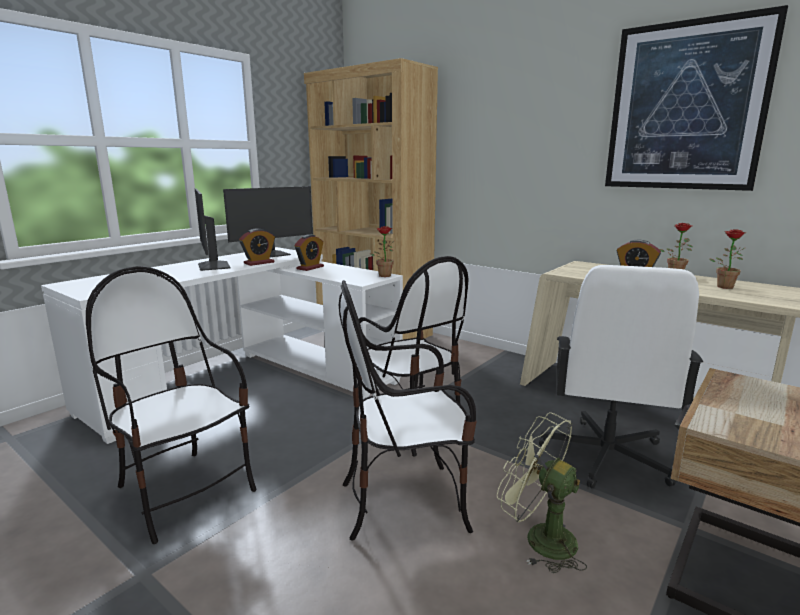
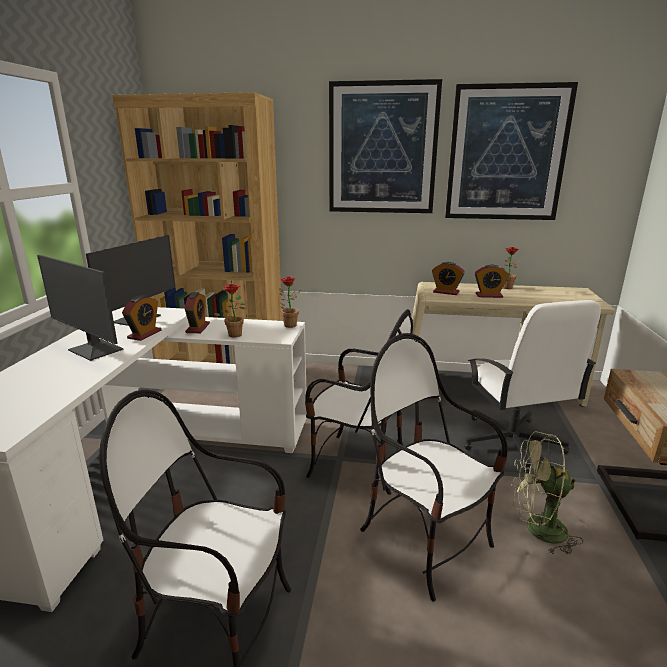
camera: 30 degrees left, 5 degrees up
chair [339,280,477,541] -> chair turned 90 degrees clockwise [360,333,508,601]
potted plant [709,229,746,289] -> potted plant moved to [214,284,245,337]
none -> picture [329,79,442,213]
none -> alarm clock [432,262,465,295]

